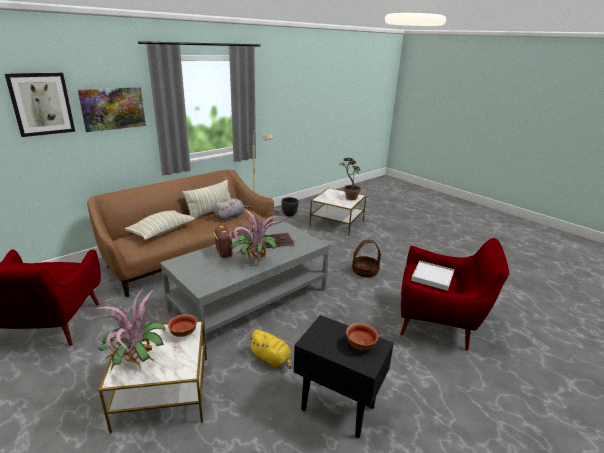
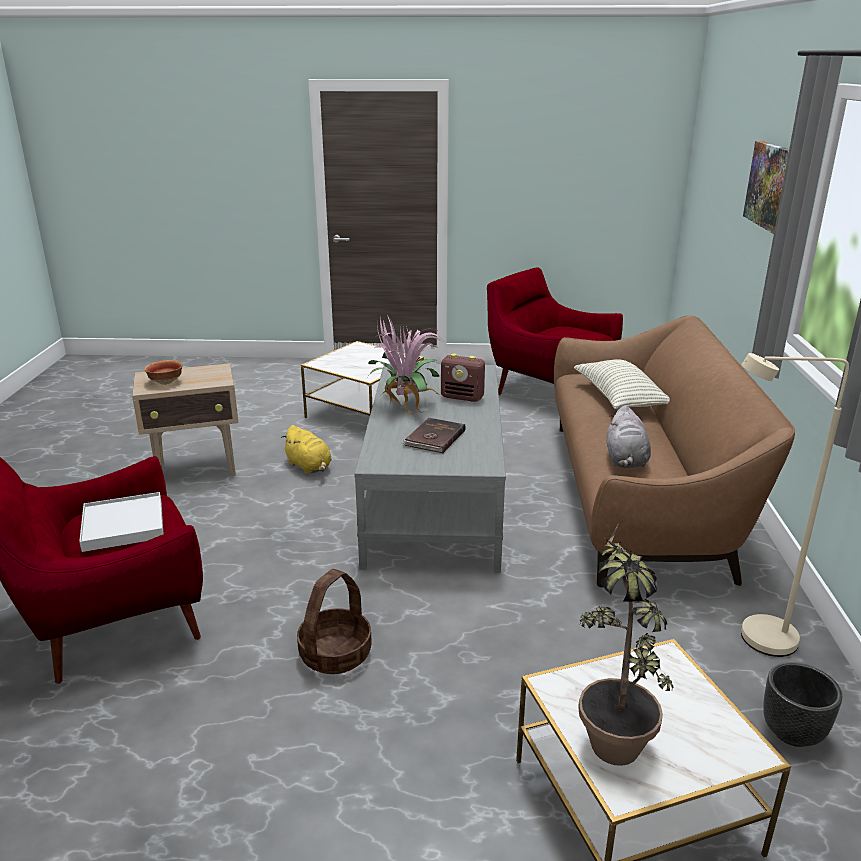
camera: 135 degrees right, 0 degrees up
picture [5,72,75,137] -> none
potted plant [93,285,165,371] -> none
bowl [168,314,197,337] -> none
pillow [182,180,231,219] -> none
yellow plush toy [248,330,292,369] -> yellow plush toy turned 120 degrees counterclockwise [281,425,332,474]
black side table [294,315,394,438] -> beige side table [132,363,238,477]

